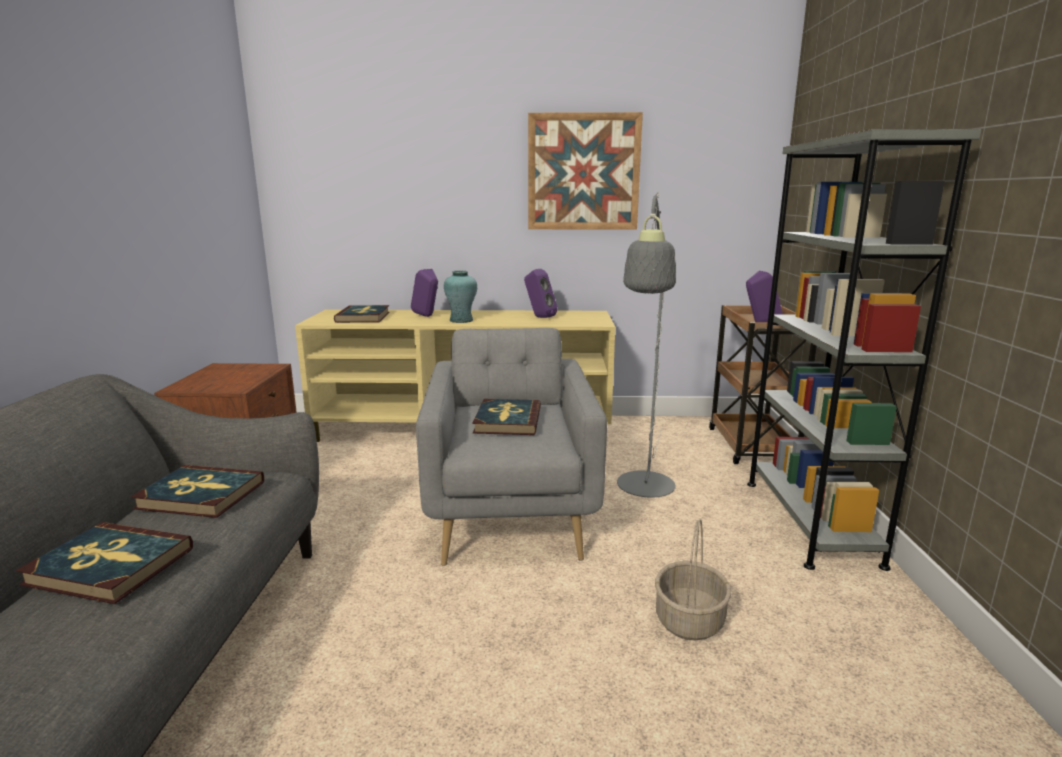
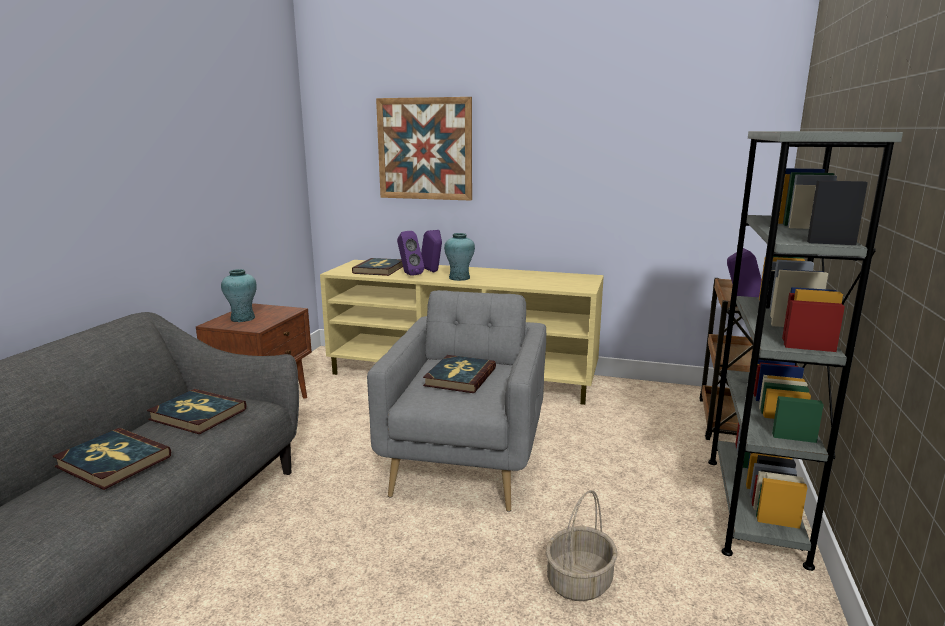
camera: 15 degrees right, 0 degrees up
purple speaker [524,269,558,318] -> purple speaker moved to [397,231,424,276]
picture [528,112,643,229] -> picture moved to [376,97,472,201]
grey floor lamp [617,192,676,498] -> none
none -> turquoise vase [221,269,257,322]

